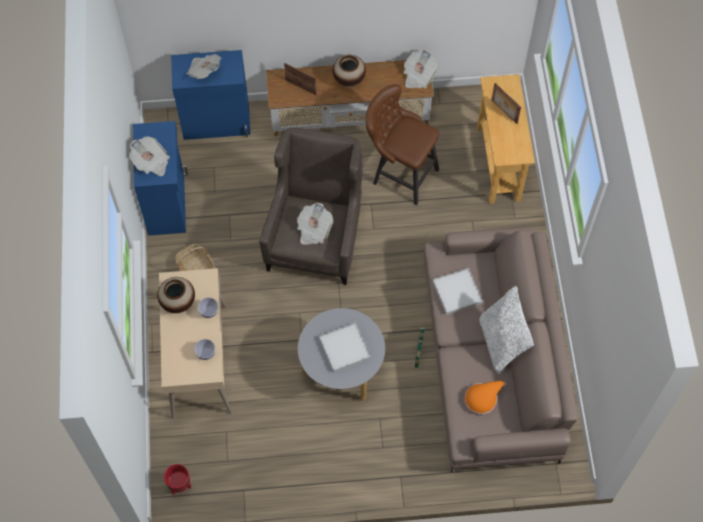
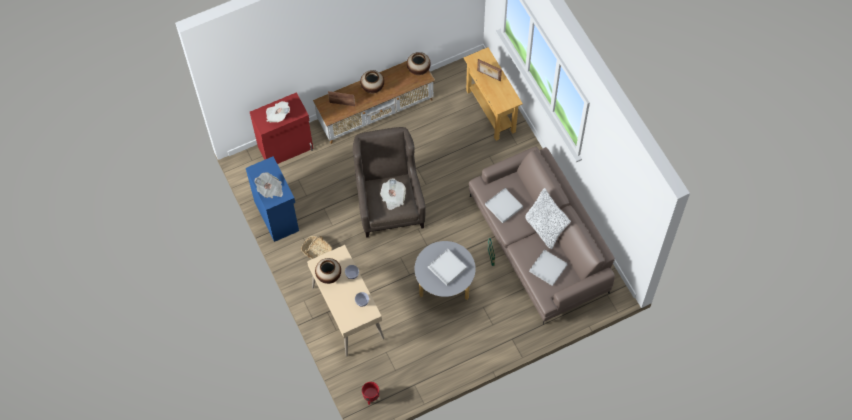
camera: 20 degrees left, 0 degrees up
blue cabinet [171,50,250,140] -> red cabinet [250,92,313,164]
brown stool [366,84,439,205] -> none
newspaper [403,50,438,89] -> vase [407,52,431,75]
orange hat [464,381,507,415] -> white tray [529,249,568,286]

